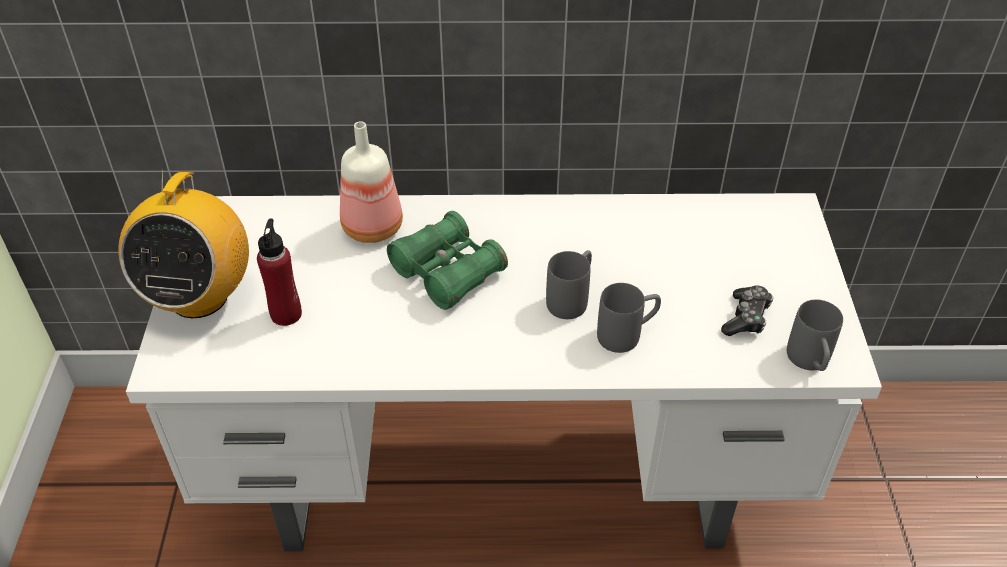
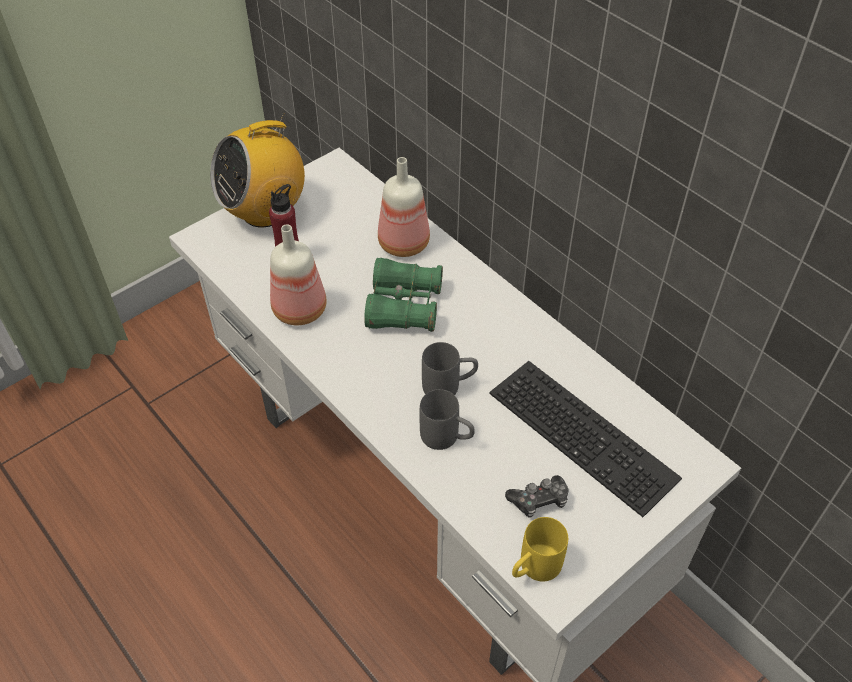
camera: 50 degrees right, 5 degrees up
grey mug [787,300,843,371] -> yellow mug [512,517,568,581]
none -> bottle [270,224,327,325]
none -> keyboard [489,361,682,517]

